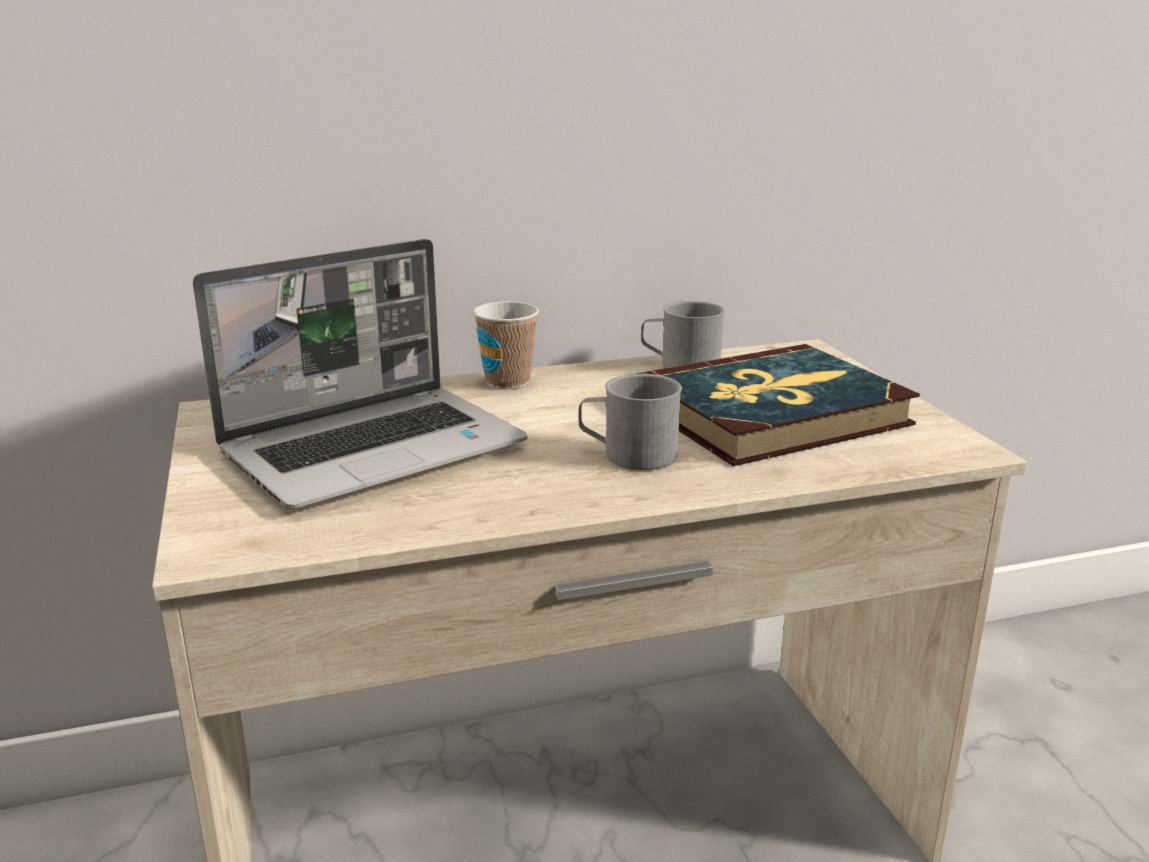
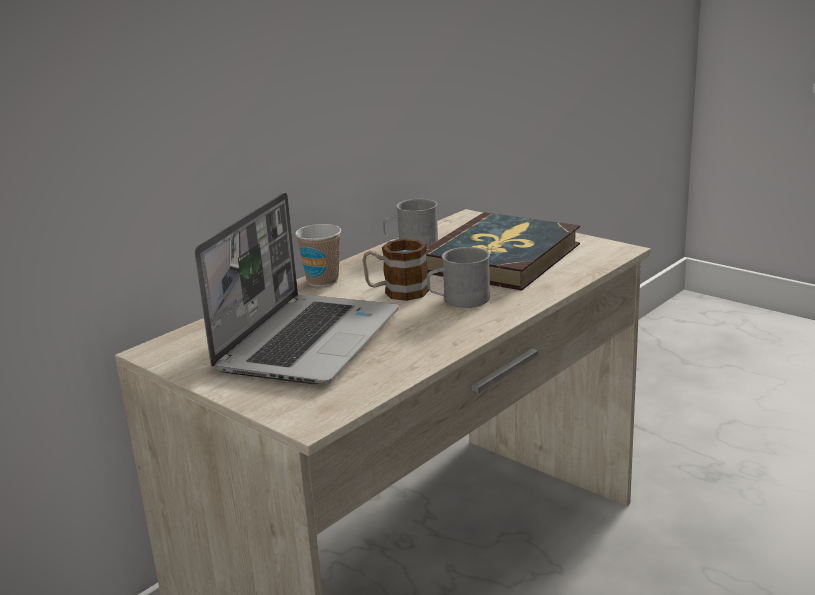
camera: 30 degrees left, 0 degrees up
none -> mug [363,239,429,301]

